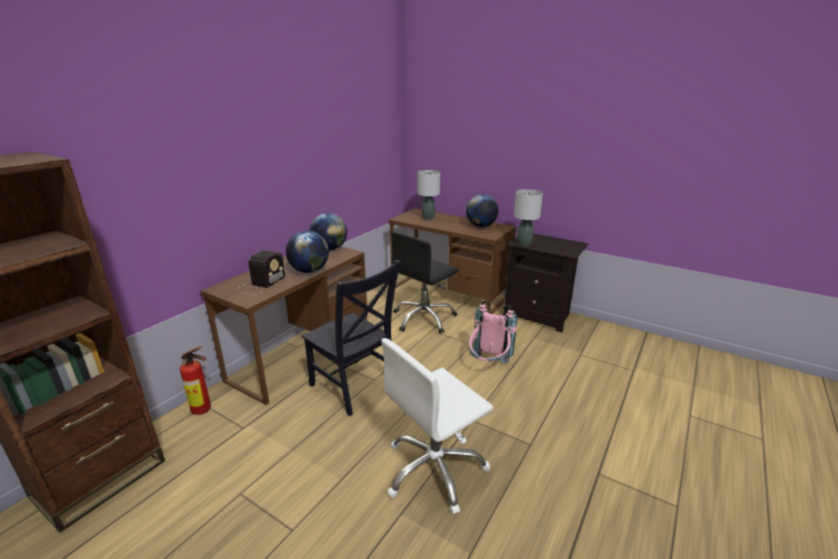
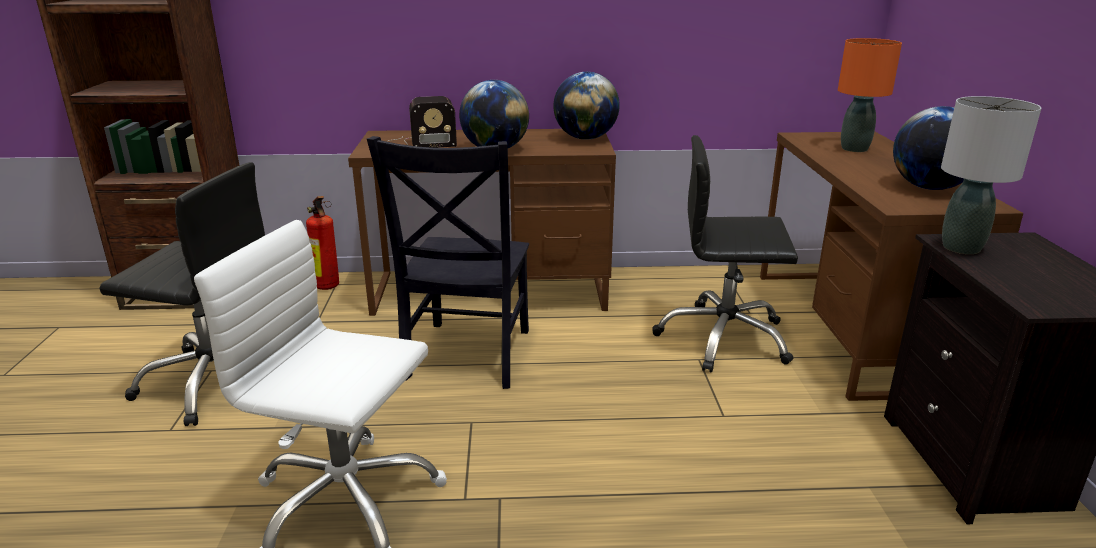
camera: 55 degrees right, 0 degrees up
grey table lamp [417,170,440,220] -> orange table lamp [838,38,902,152]
pink backpack [468,301,517,363] -> none
none -> black office chair [99,162,265,426]

